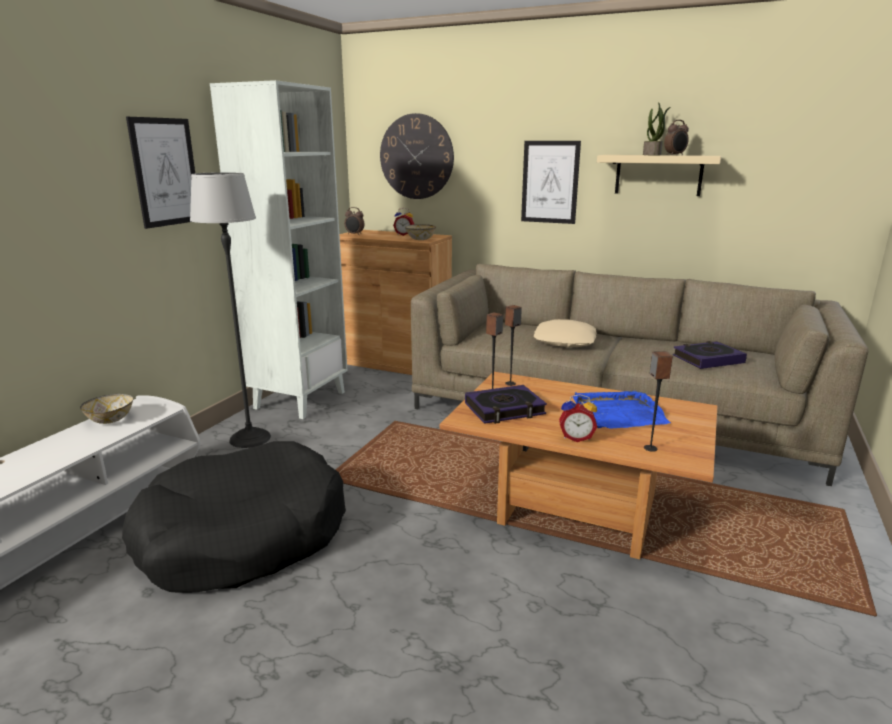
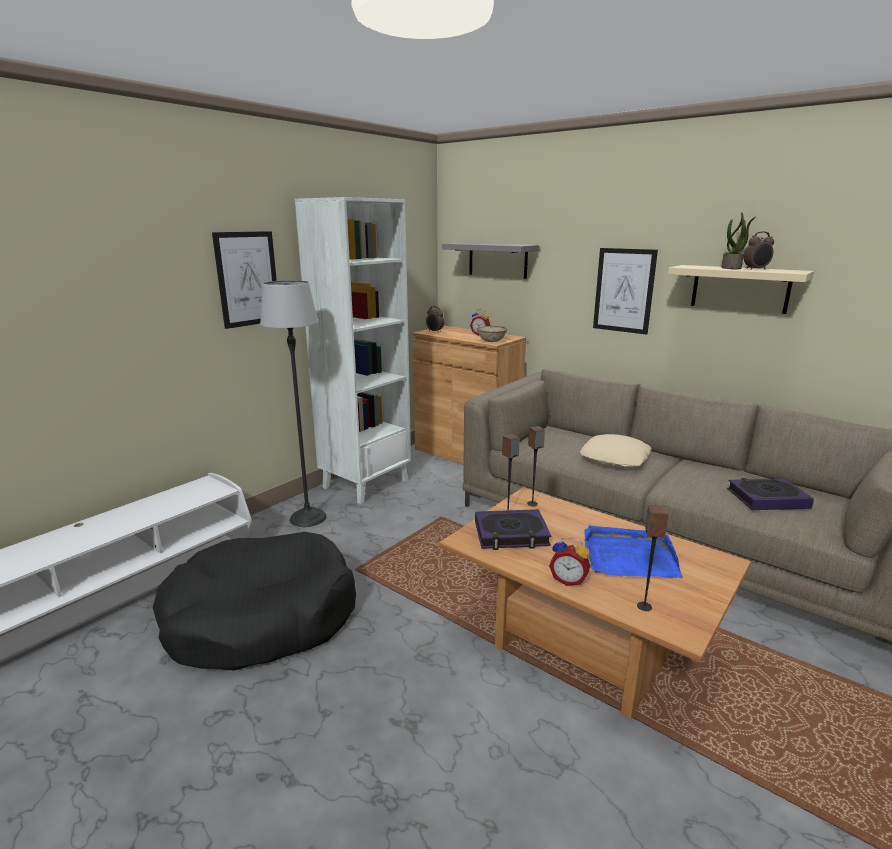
camera: 15 degrees right, 0 degrees up
bowl [80,394,133,424] -> none
wall clock [380,113,454,199] -> grey shelf [442,243,539,279]

